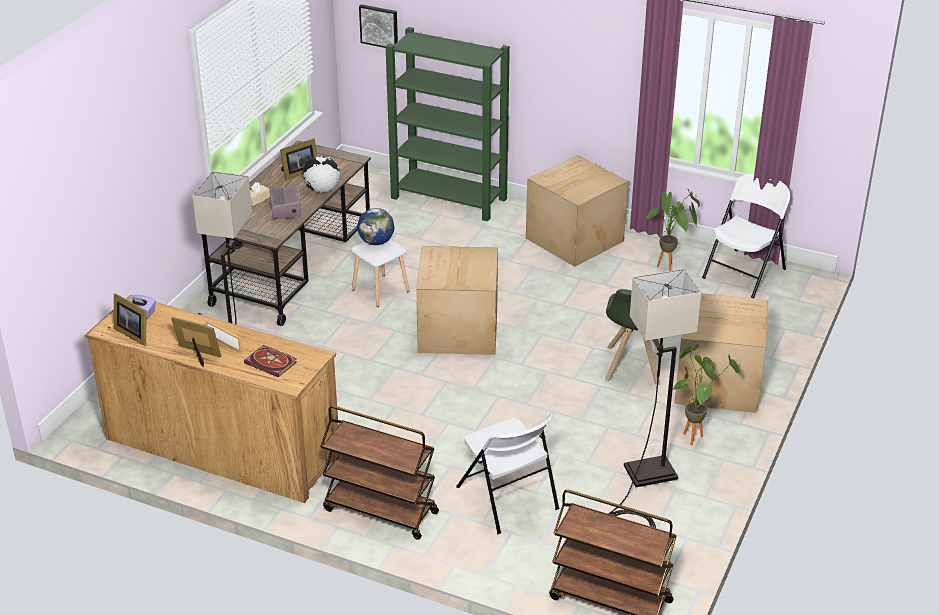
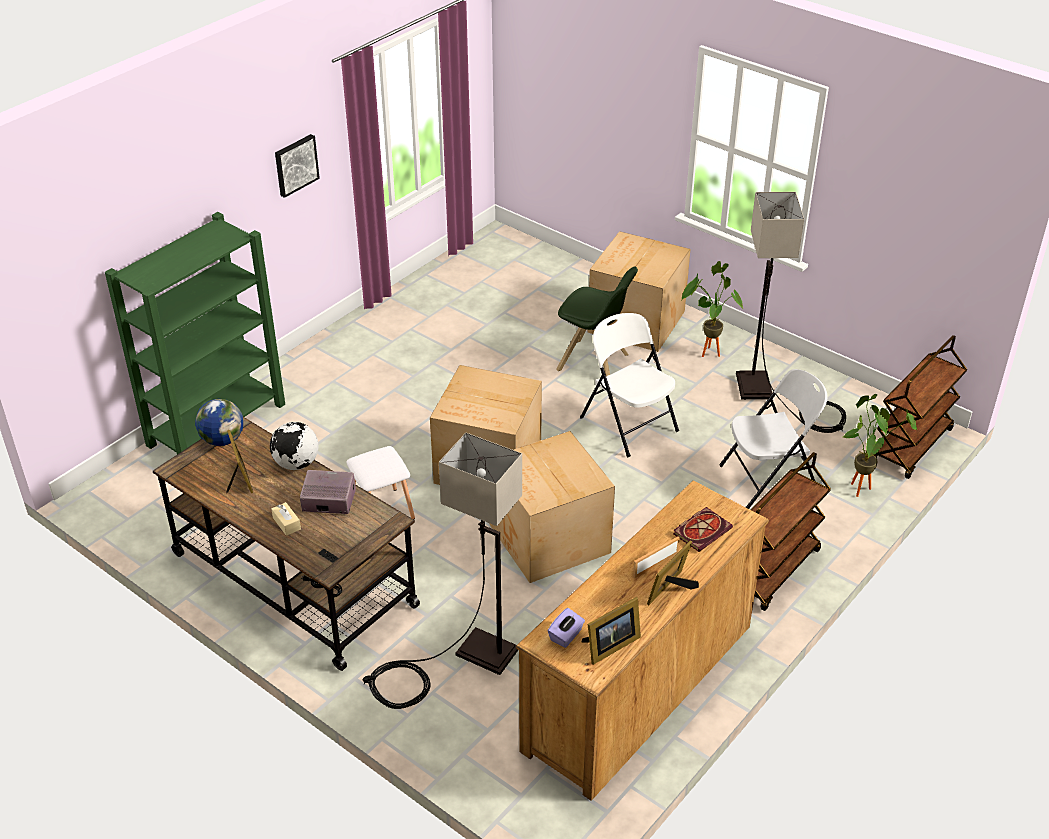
camera: 75 degrees left, 5 degrees up
globe [357,208,395,245] -> globe moved to [195,399,243,446]
picture [359,4,398,48] -> picture moved to [275,134,320,198]
cardboard box [526,155,628,267] -> cardboard box moved to [489,431,615,583]
potted plant [645,188,700,271] -> potted plant moved to [843,394,917,497]
white chair [702,174,790,298] -> white chair moved to [580,313,679,458]

